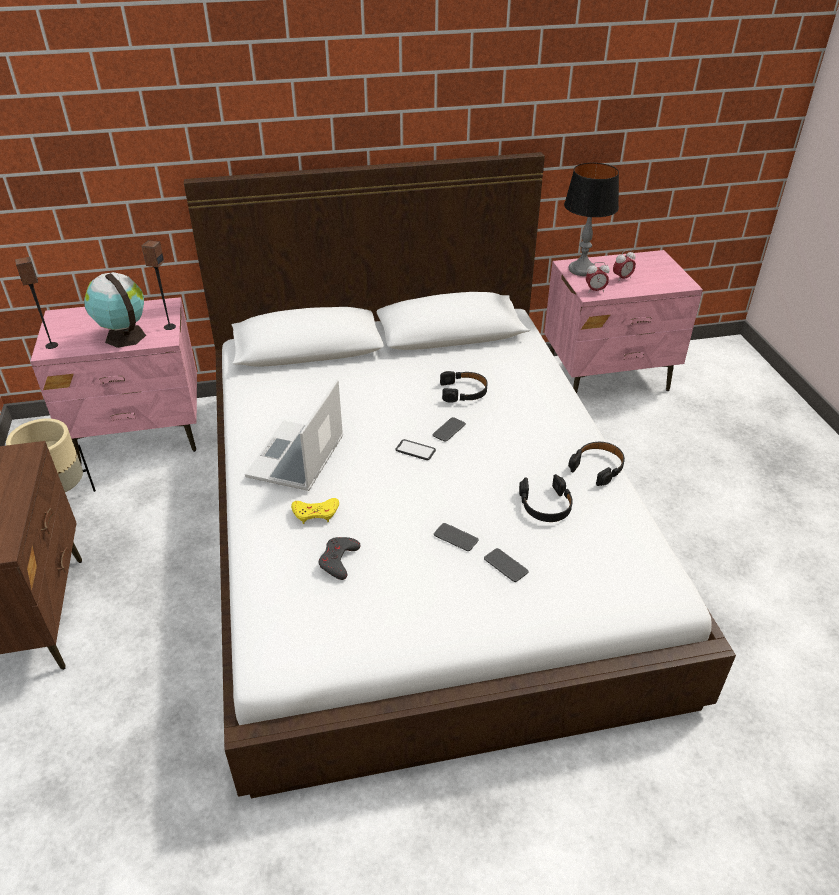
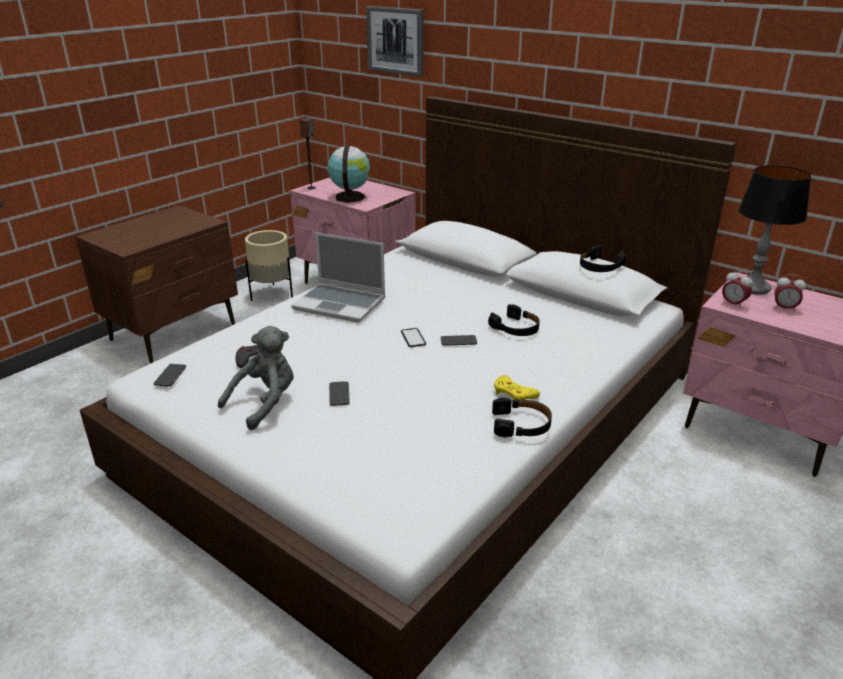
camera: 50 degrees right, 10 degrees down
speaker [142,240,176,330] -> none
laptop [245,379,343,491] -> laptop turned 135 degrees counterclockwise [291,232,386,323]
yellow game controller [291,498,339,524] -> yellow game controller moved to [494,375,540,400]
phone [484,548,528,582] -> phone moved to [153,364,186,386]
black headphones [519,474,573,522] -> black headphones moved to [580,245,626,272]
none -> grey plush toy [218,326,294,430]
none -> picture [366,6,423,77]

